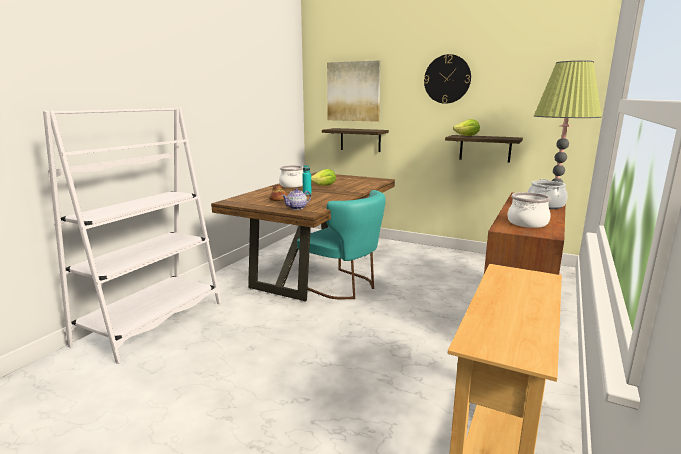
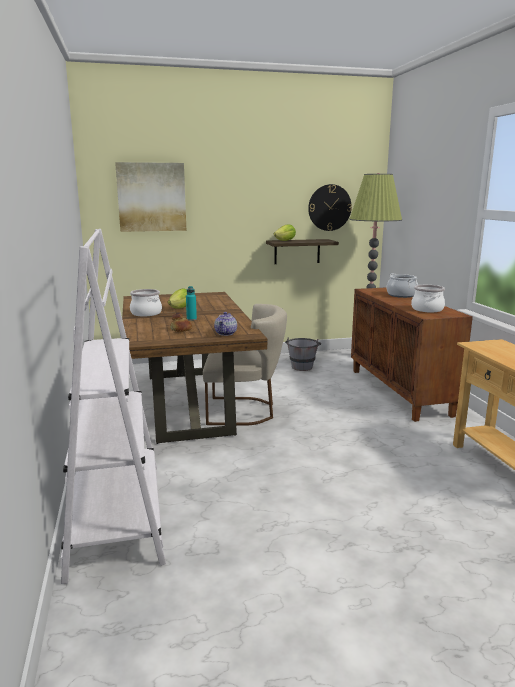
camera: 40 degrees left, 0 degrees up
turquoise chair [297,190,386,299] -> beige chair [203,304,287,426]
shelf [322,128,389,152] -> none
wall clock [424,54,471,104] -> wall clock moved to [308,184,352,231]
none -> grey bucket [285,338,321,371]

